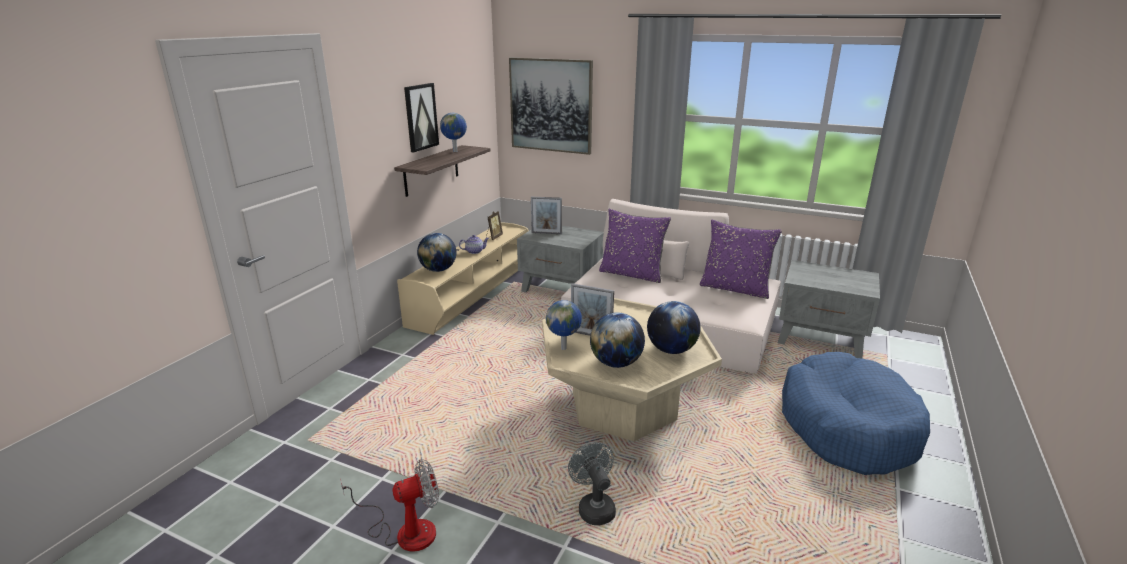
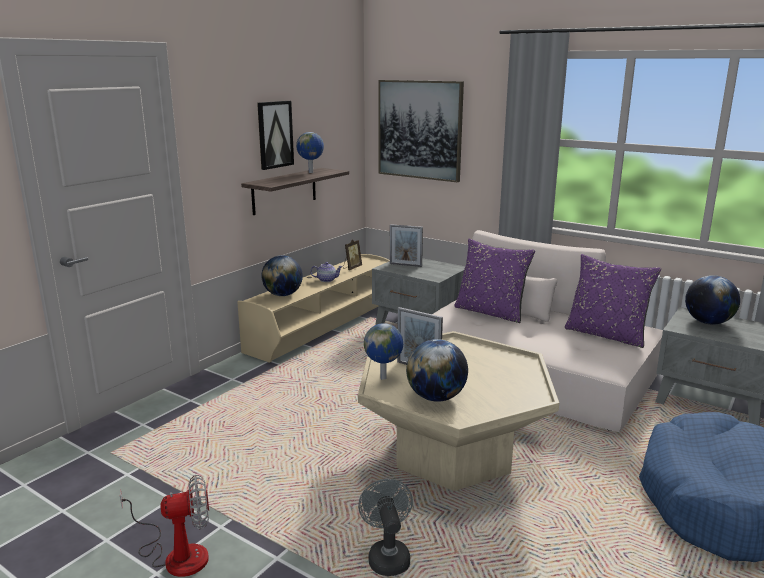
camera: 10 degrees right, 5 degrees down
globe [647,301,701,354] -> globe moved to [685,275,740,325]

